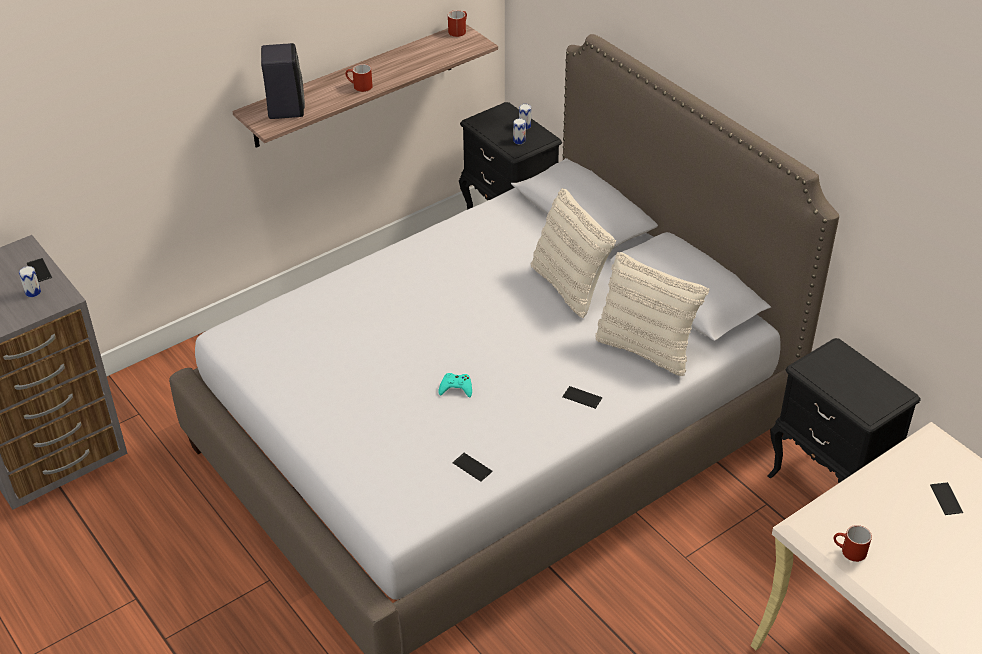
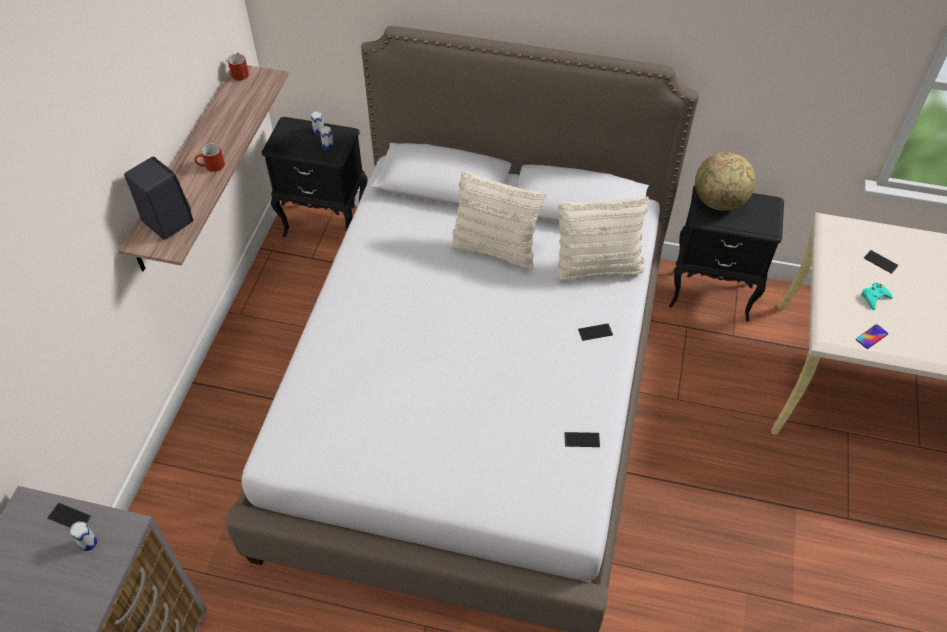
camera: 40 degrees left, 10 degrees up
turquoise game controller [439,373,472,397] -> turquoise game controller moved to [861,283,893,310]
red mug [834,525,872,562] -> phone [856,324,888,349]
none -> globe [695,152,756,211]

